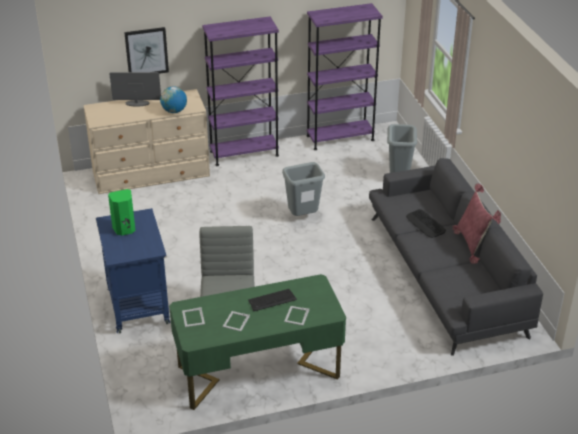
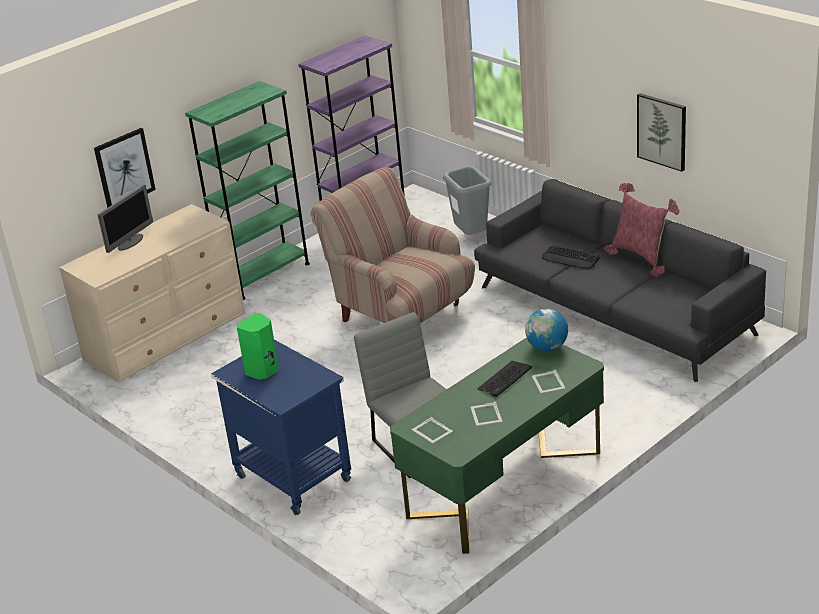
camera: 25 degrees left, 5 degrees down
monitor [109,72,161,107] -> monitor turned 150 degrees clockwise [98,185,153,253]
globe [160,87,187,113] -> globe moved to [525,309,568,351]
purple bookcase [202,17,279,166] -> green bookcase [185,81,310,300]
grey trash can [282,162,325,216] -> beige armchair [311,167,475,323]
none -> picture [637,93,686,172]

